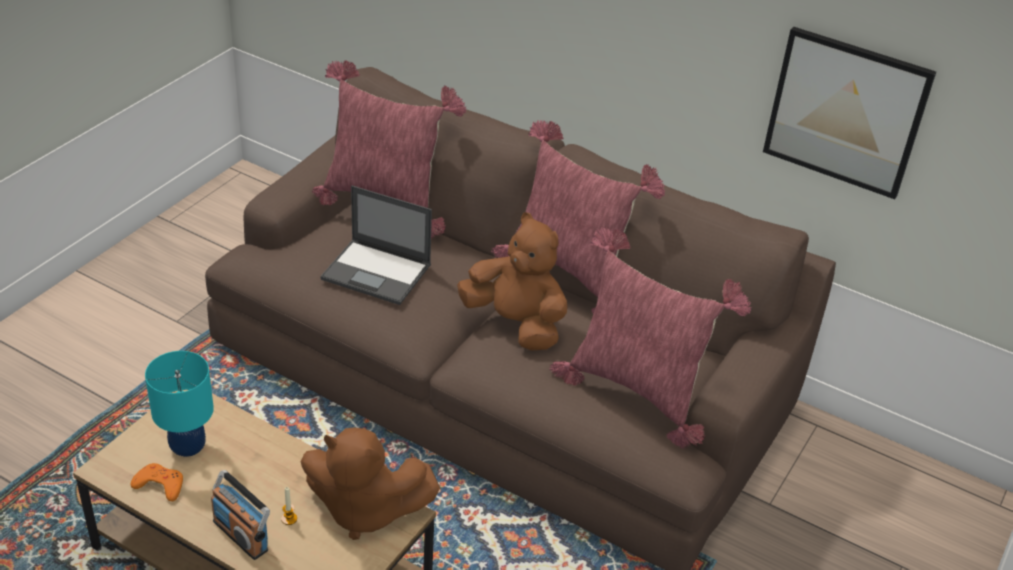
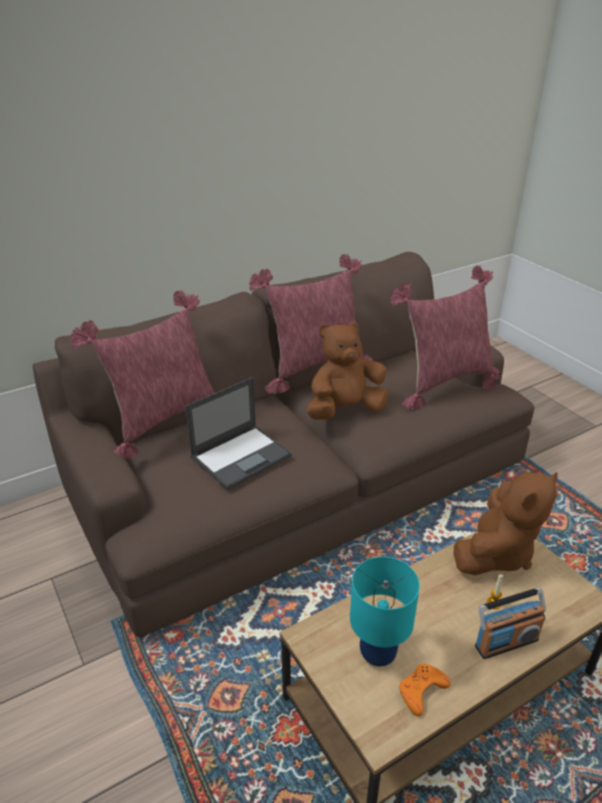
camera: 60 degrees left, 5 degrees down
picture [763,26,936,199] -> none

